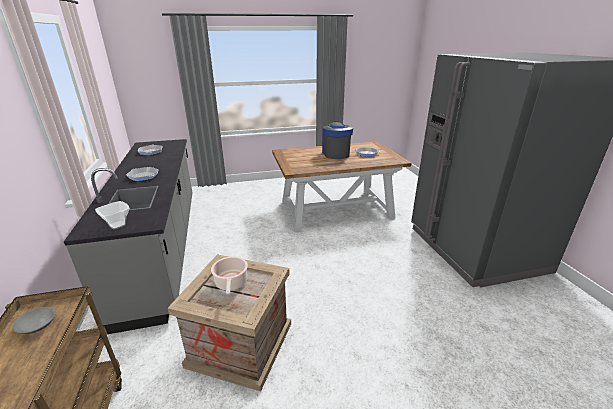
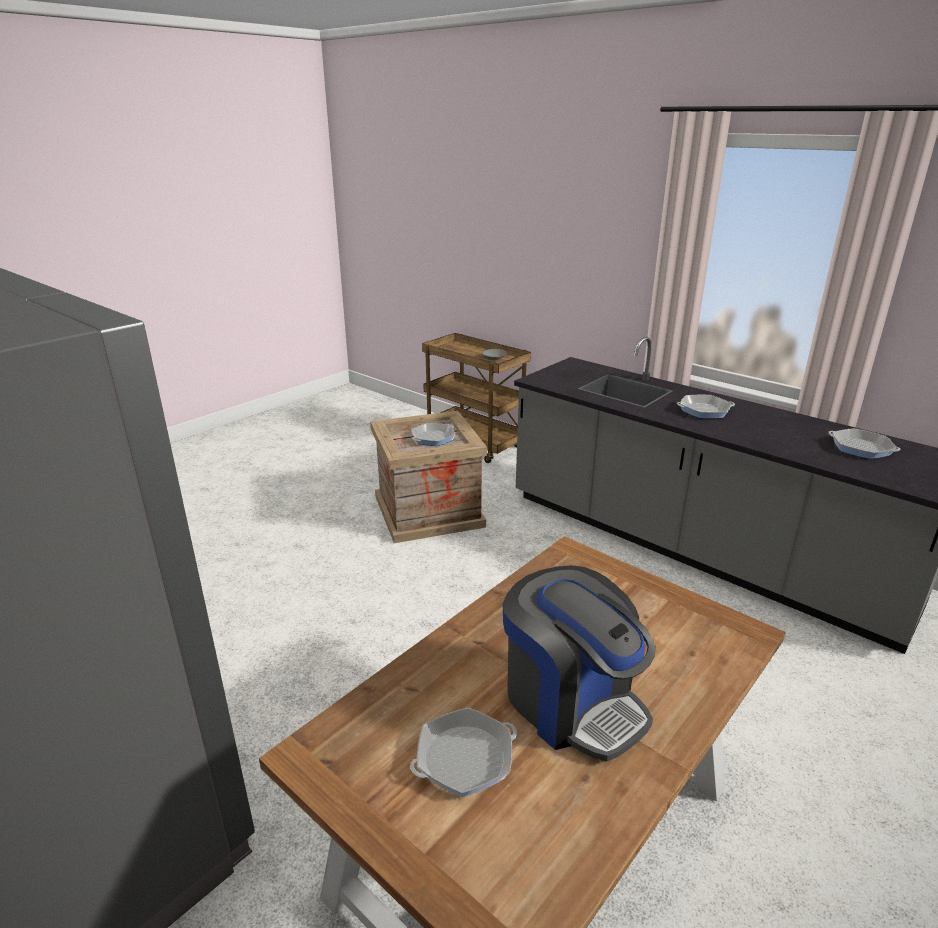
camera: 145 degrees right, 0 degrees up
bowl [95,201,130,229] -> none
cooking pot [211,256,248,295] -> frying pan [411,423,455,446]

